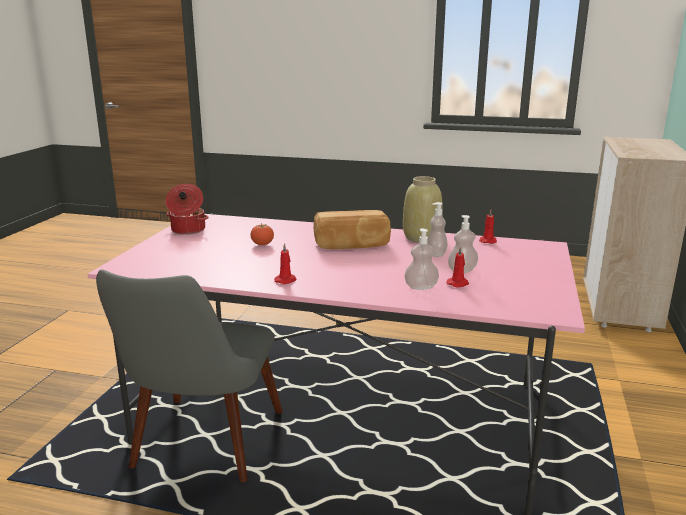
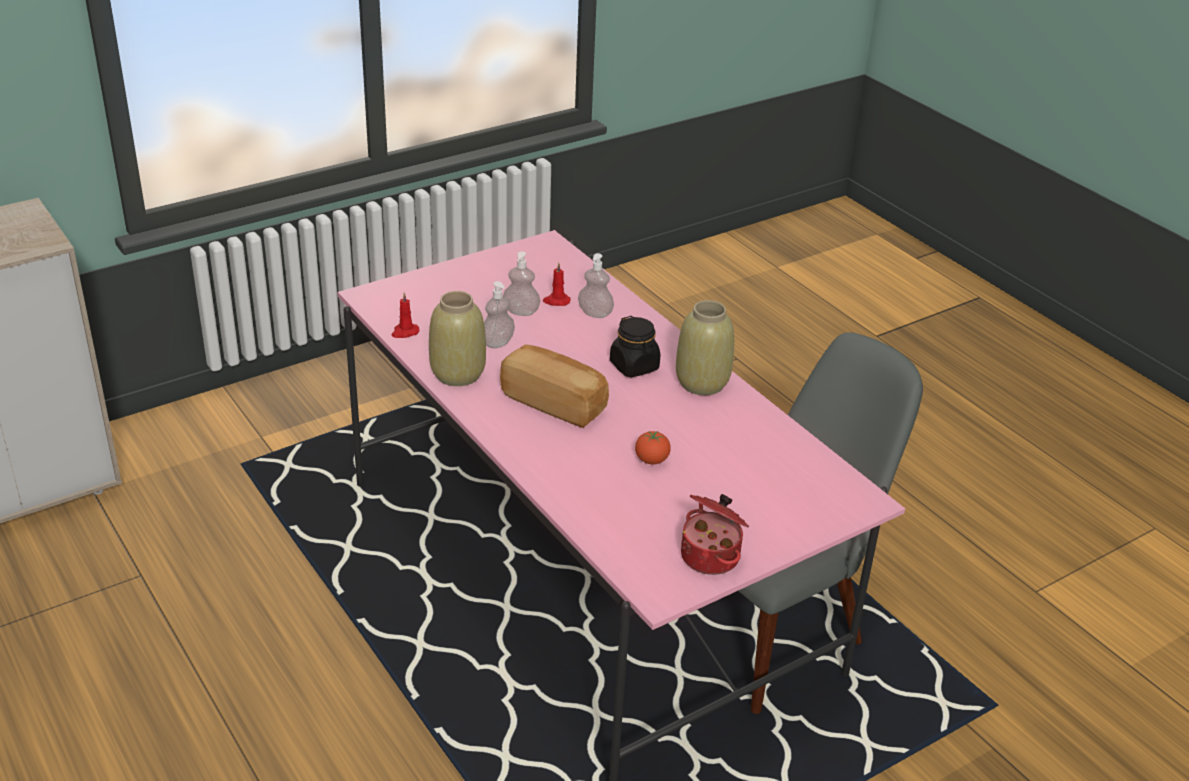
camera: 140 degrees left, 15 degrees up
red candle [274,243,297,284] -> beige vase [676,300,734,395]
none -> black jar [610,316,661,377]

